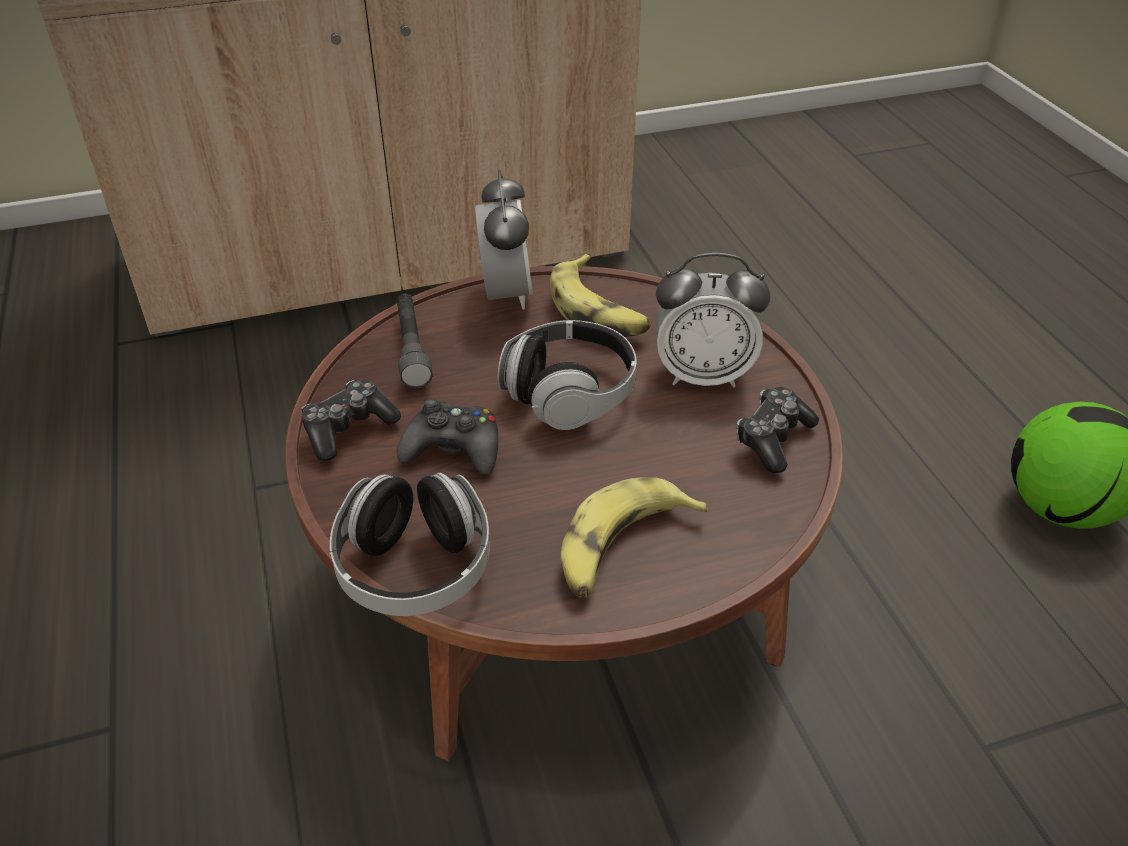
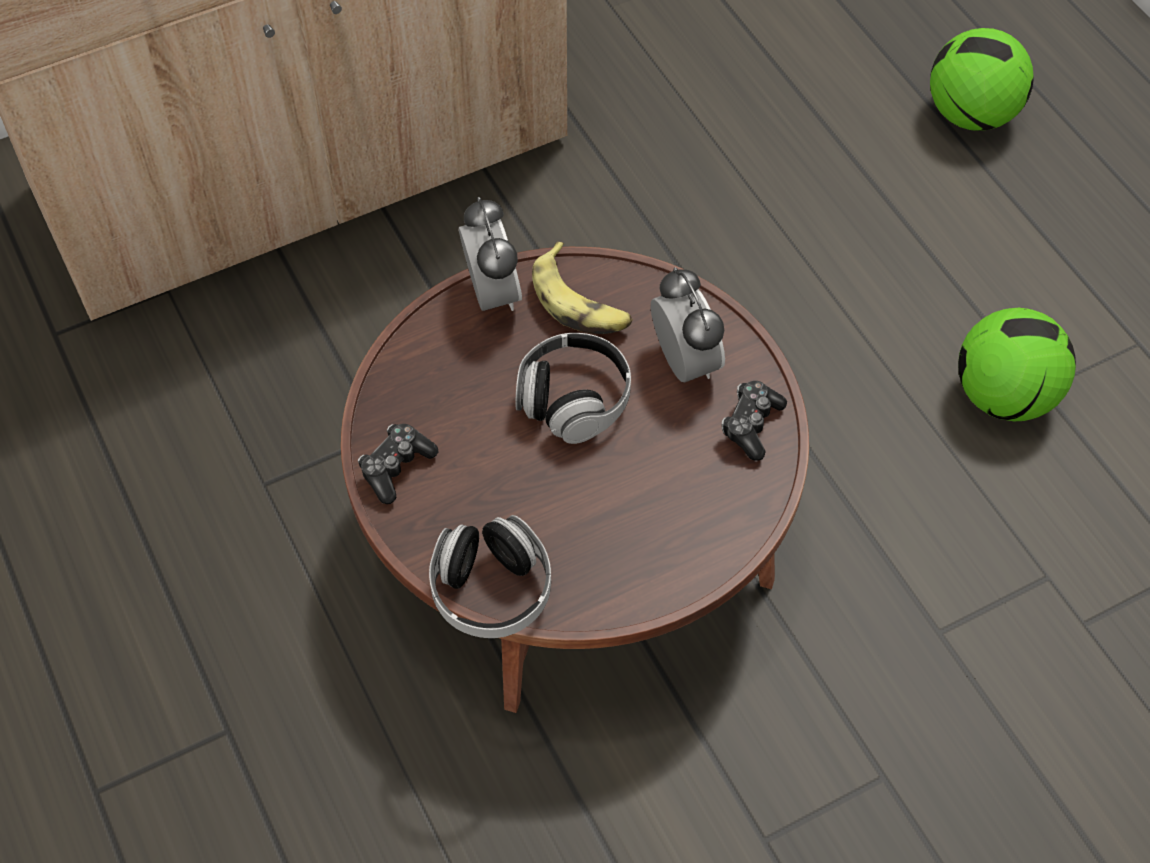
camera: 10 degrees left, 15 degrees up
grey flashlight [397,294,432,388] -> none
black game controller [397,398,498,475] -> none
banana [560,477,708,598] -> none
alarm clock [656,253,770,387] -> alarm clock turned 105 degrees counterclockwise [651,267,725,382]
none -> football [930,28,1034,131]

